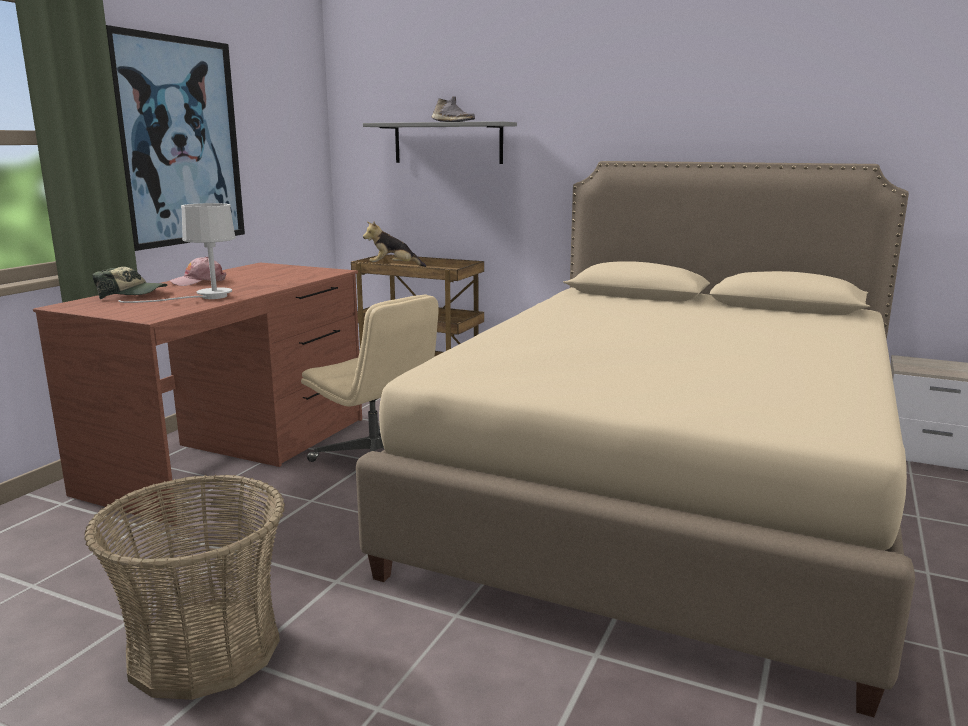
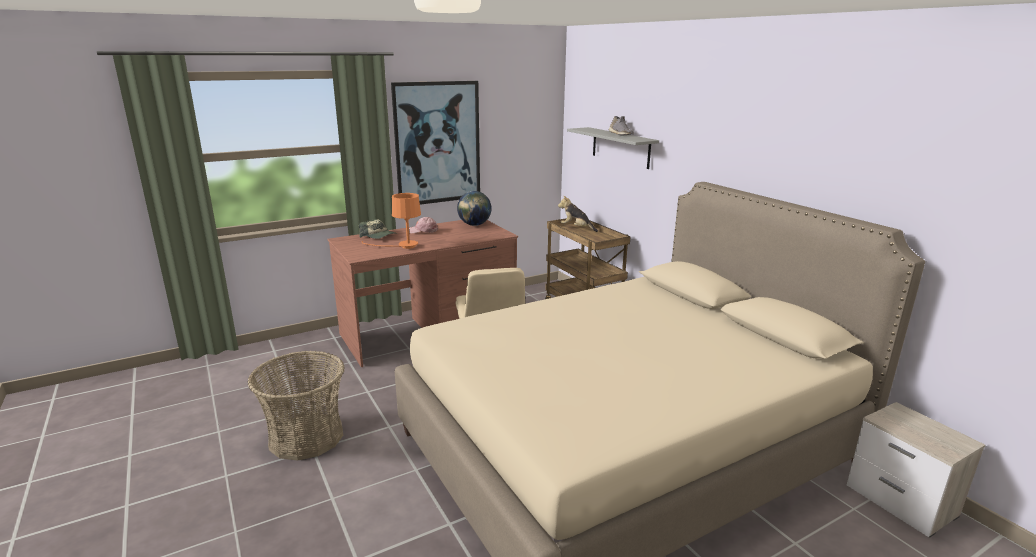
camera: 35 degrees right, 5 degrees up
white table lamp [118,203,236,303] -> orange table lamp [362,193,421,249]
none -> globe [457,191,492,226]

